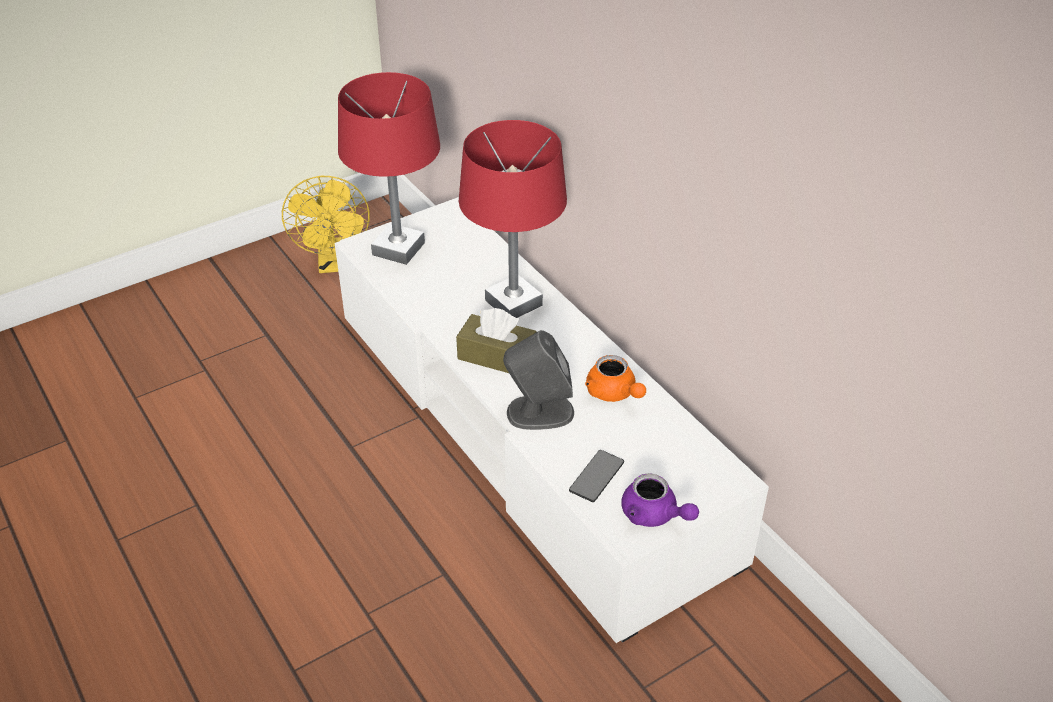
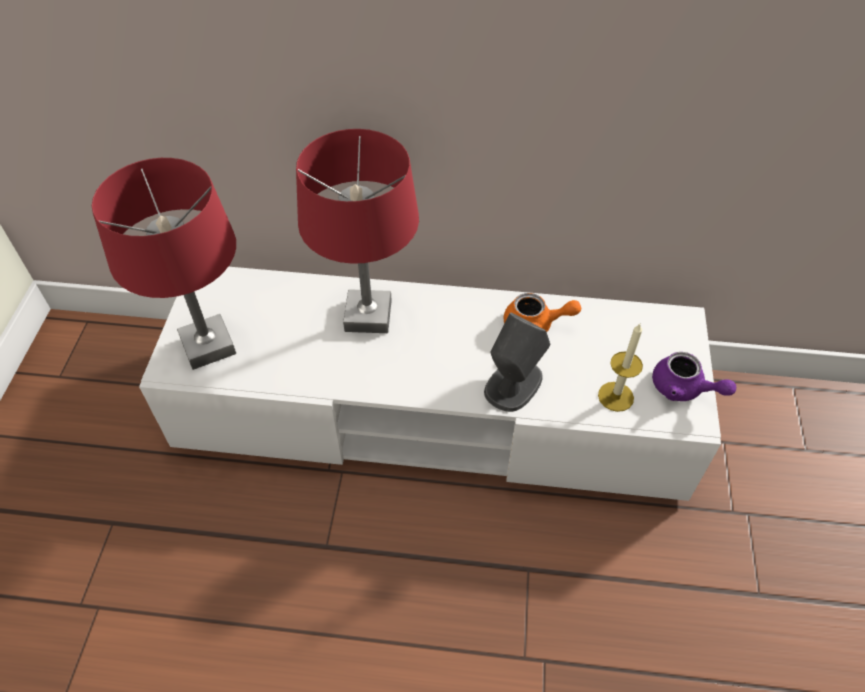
camera: 50 degrees left, 10 degrees up
yellow fan [282,176,370,273] -> none
brown tissue box [456,308,537,373] -> none
phone [569,450,624,502] -> candle [598,324,643,412]
purple teapot [621,473,699,527] -> purple teapot turned 45 degrees clockwise [652,352,736,401]

